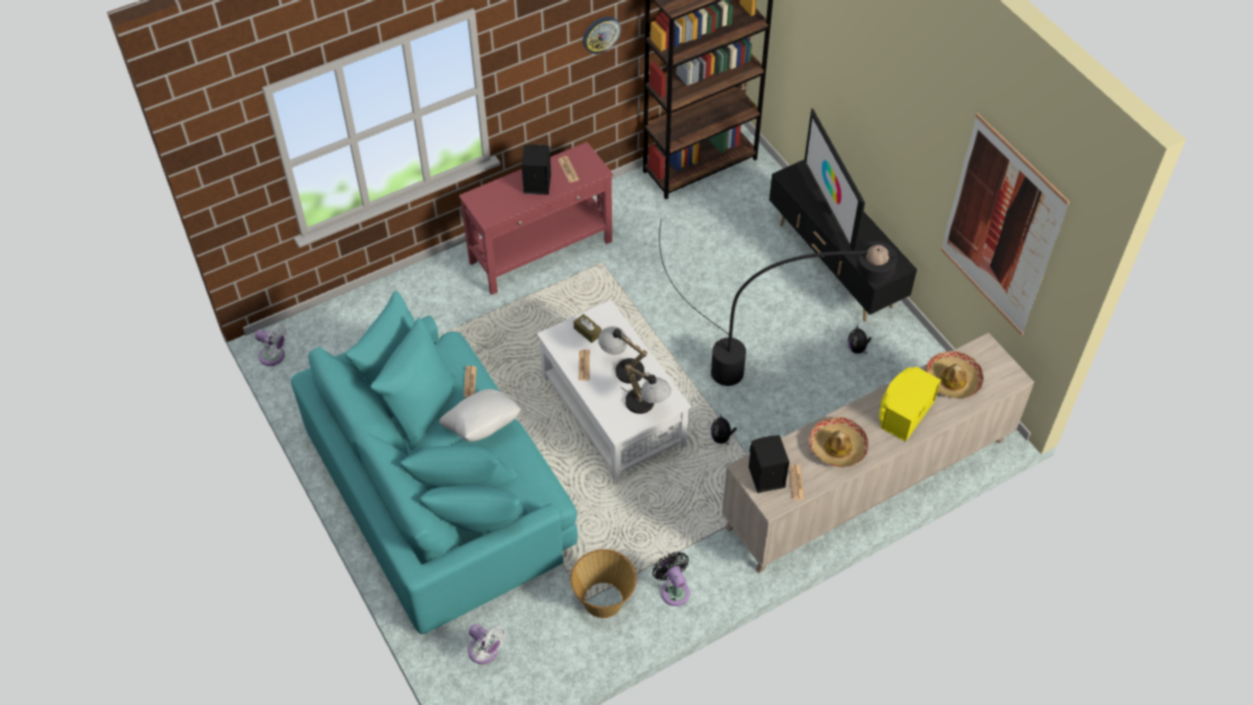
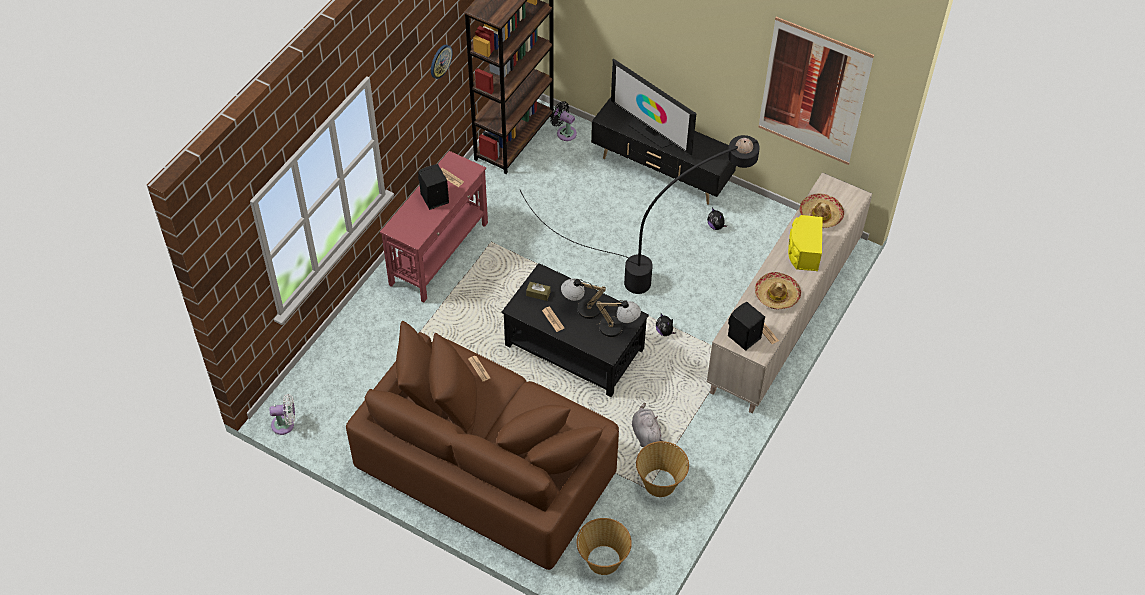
camera: 30 degrees left, 0 degrees up
turquoise sofa [291,291,578,634] -> brown sofa [346,321,619,570]
white pillow [439,389,521,442] -> none
white fan [468,624,506,664] -> basket [576,518,632,575]
white coffee table [537,300,691,481] -> black coffee table [502,263,649,397]
black fan [652,552,690,606] -> black fan moved to [550,101,577,141]
none -> grey plush toy [632,403,664,447]

